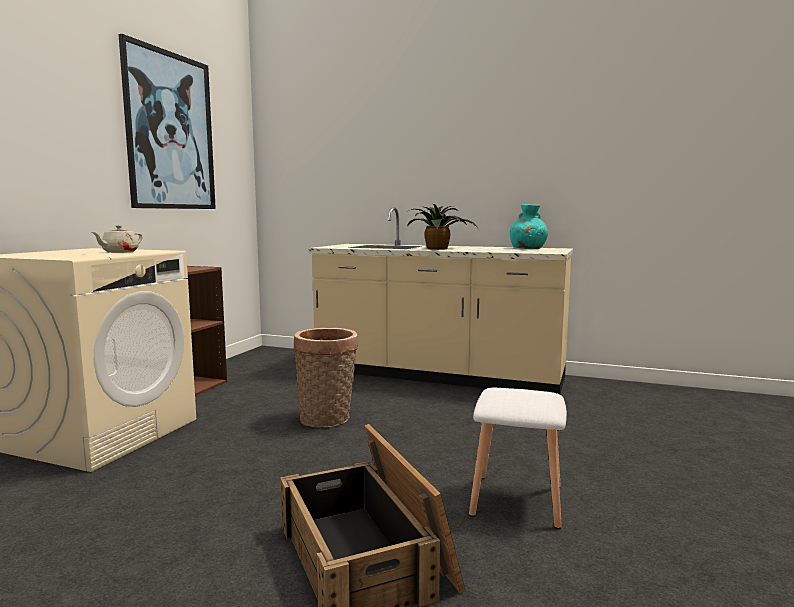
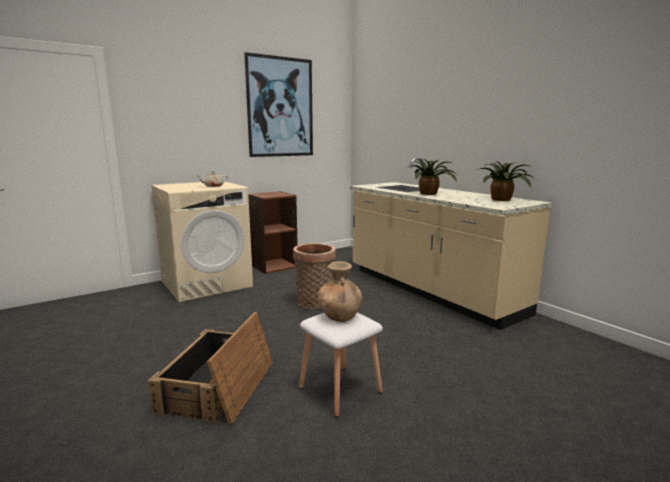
camera: 35 degrees right, 5 degrees up
turquoise vase [510,204,548,249] -> potted plant [475,161,536,201]
none -> brown vase [318,261,362,322]

